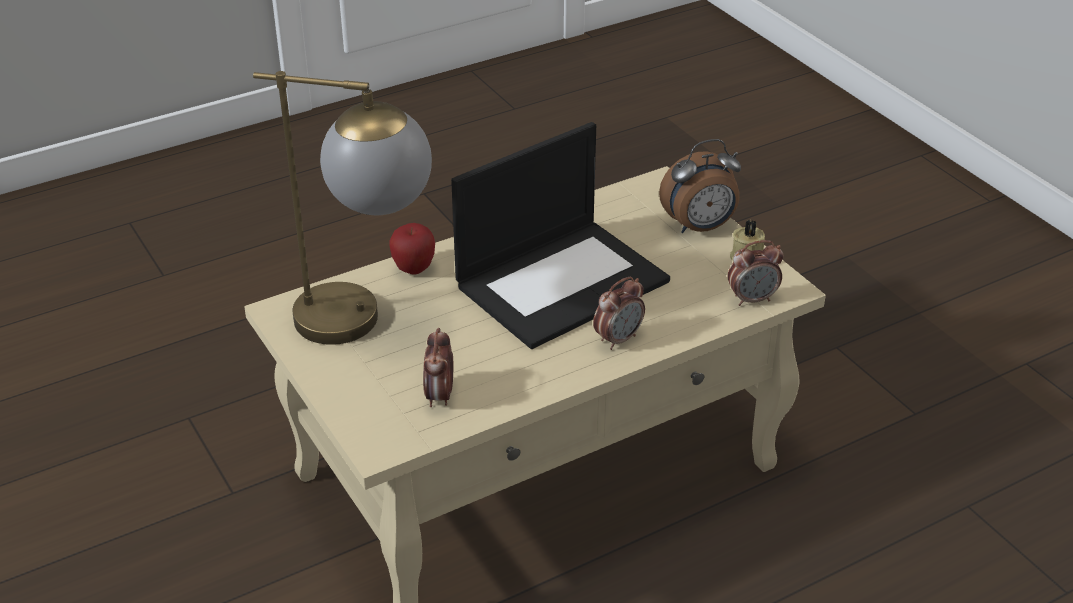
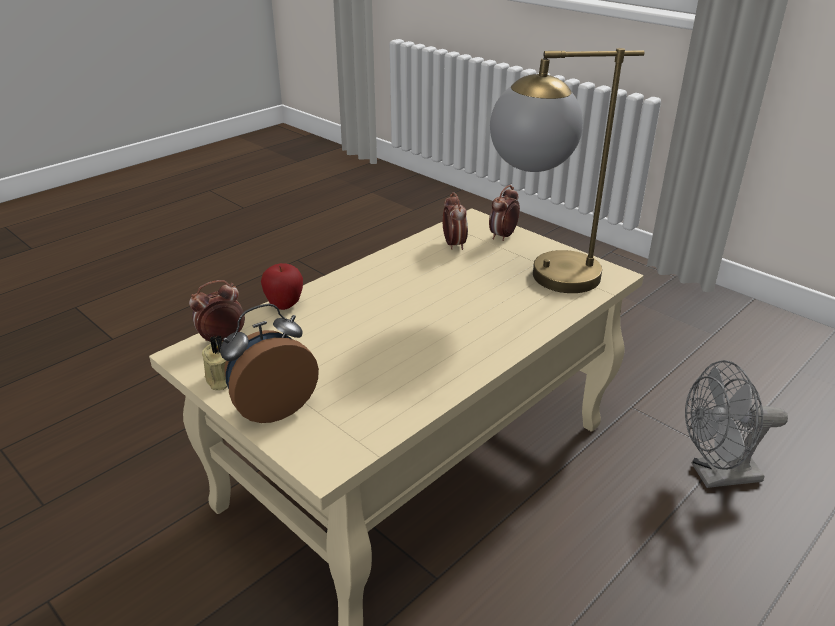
camera: 165 degrees right, 5 degrees down
apple [389,223,435,275] -> apple moved to [261,263,303,310]
laptop [451,122,670,349] -> none
alarm clock [593,277,645,350] -> alarm clock moved to [489,185,520,241]
none -> grey fan [685,360,788,488]

